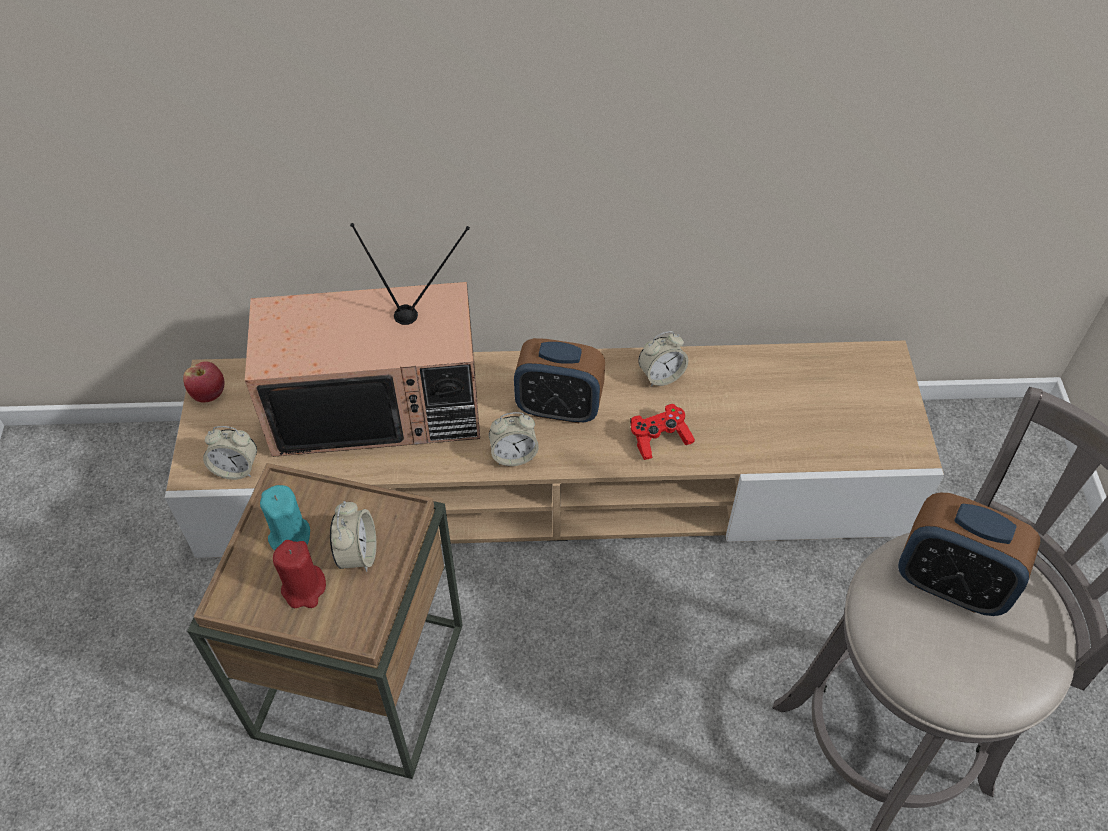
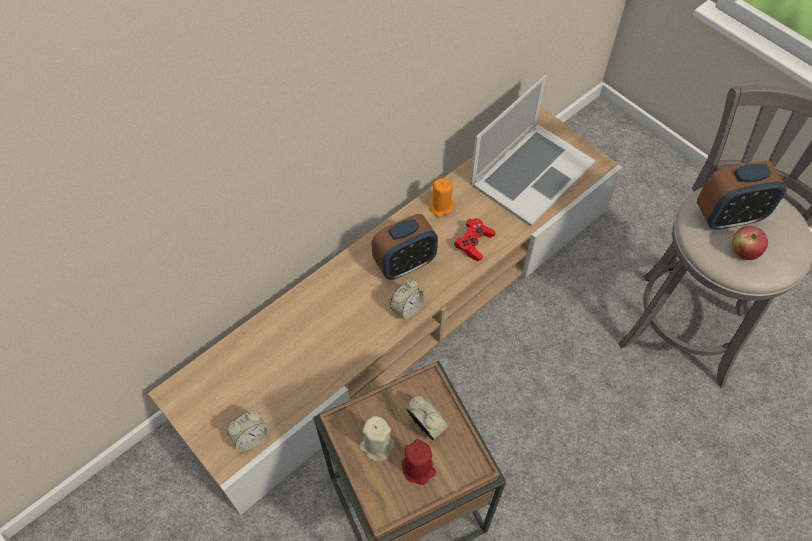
camera: 40 degrees left, 5 degrees up
apple [183,361,224,403] -> apple moved to [732,226,768,260]
television [245,223,480,457] -> none
turquoise candle [260,485,310,551] -> beige candle [359,416,395,461]
alarm clock [638,331,688,387] -> orange candle [430,178,454,218]
none -> laptop [470,75,595,227]

